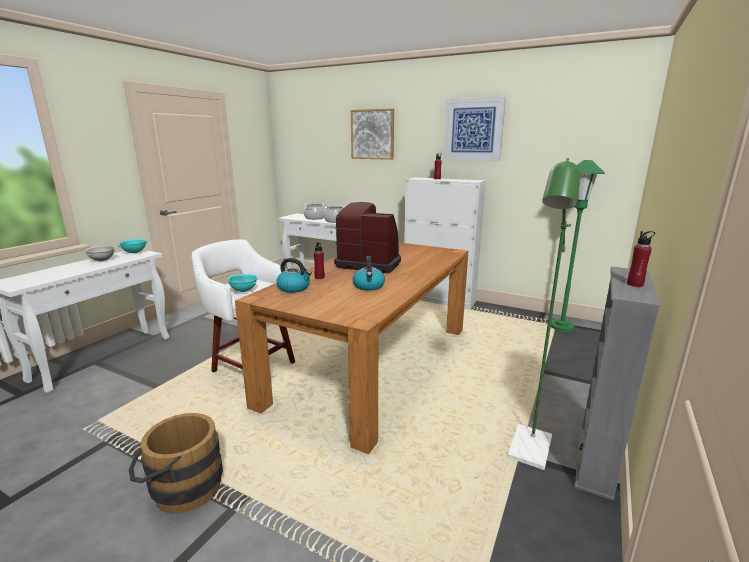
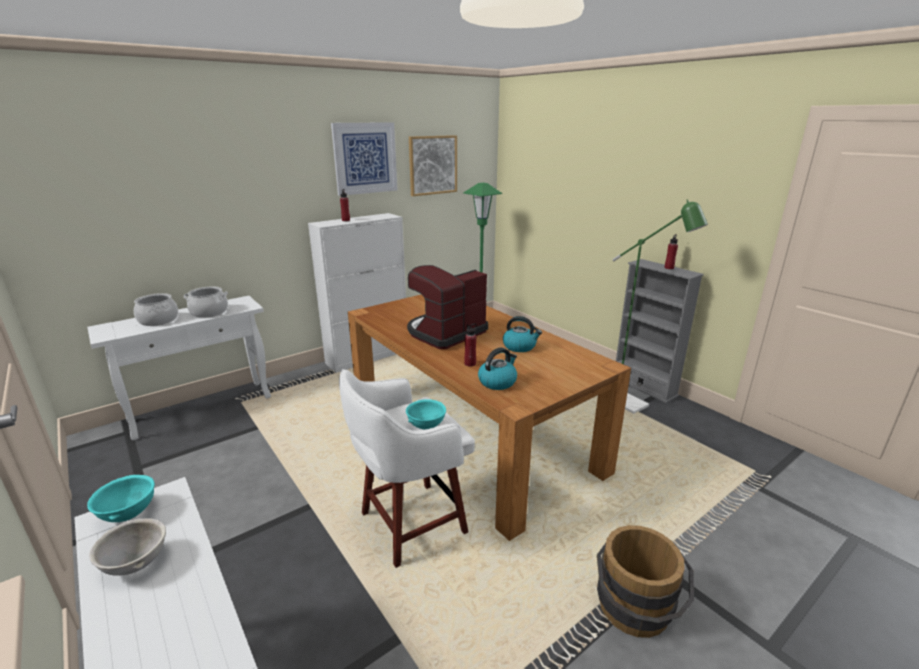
camera: 65 degrees left, 5 degrees up
picture [351,108,394,160] -> picture moved to [409,135,457,196]

